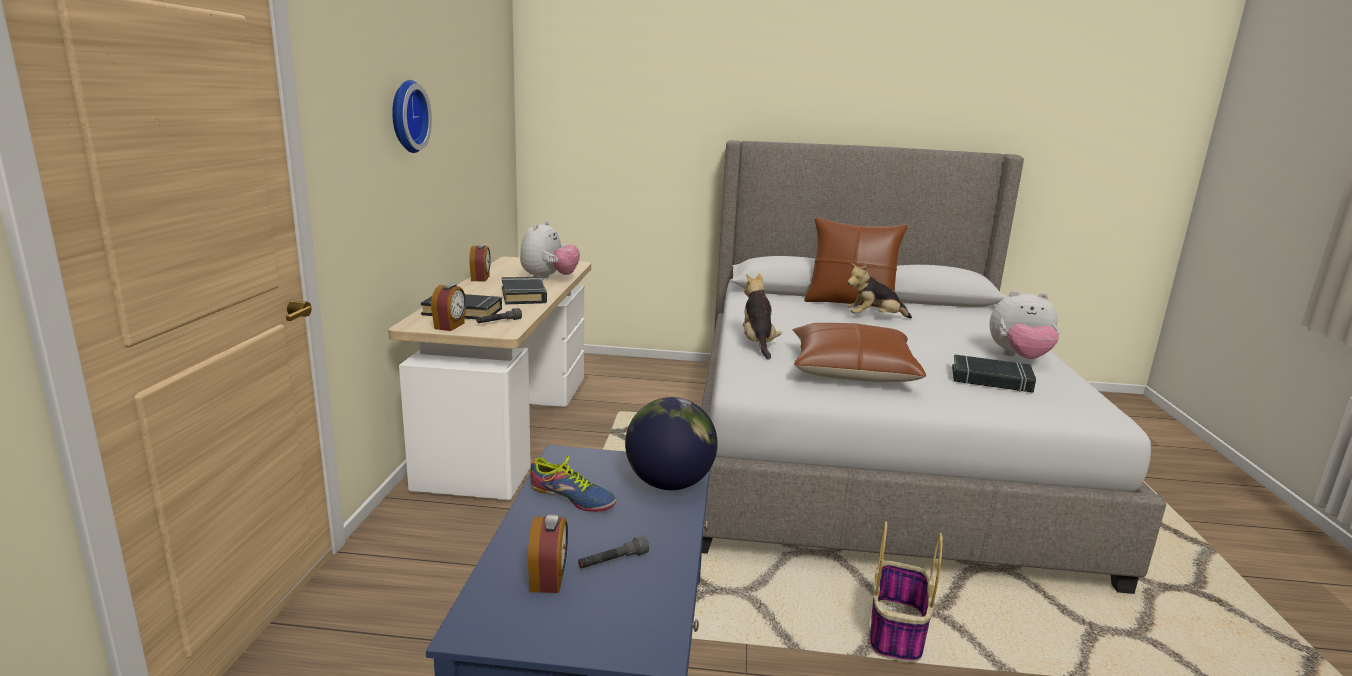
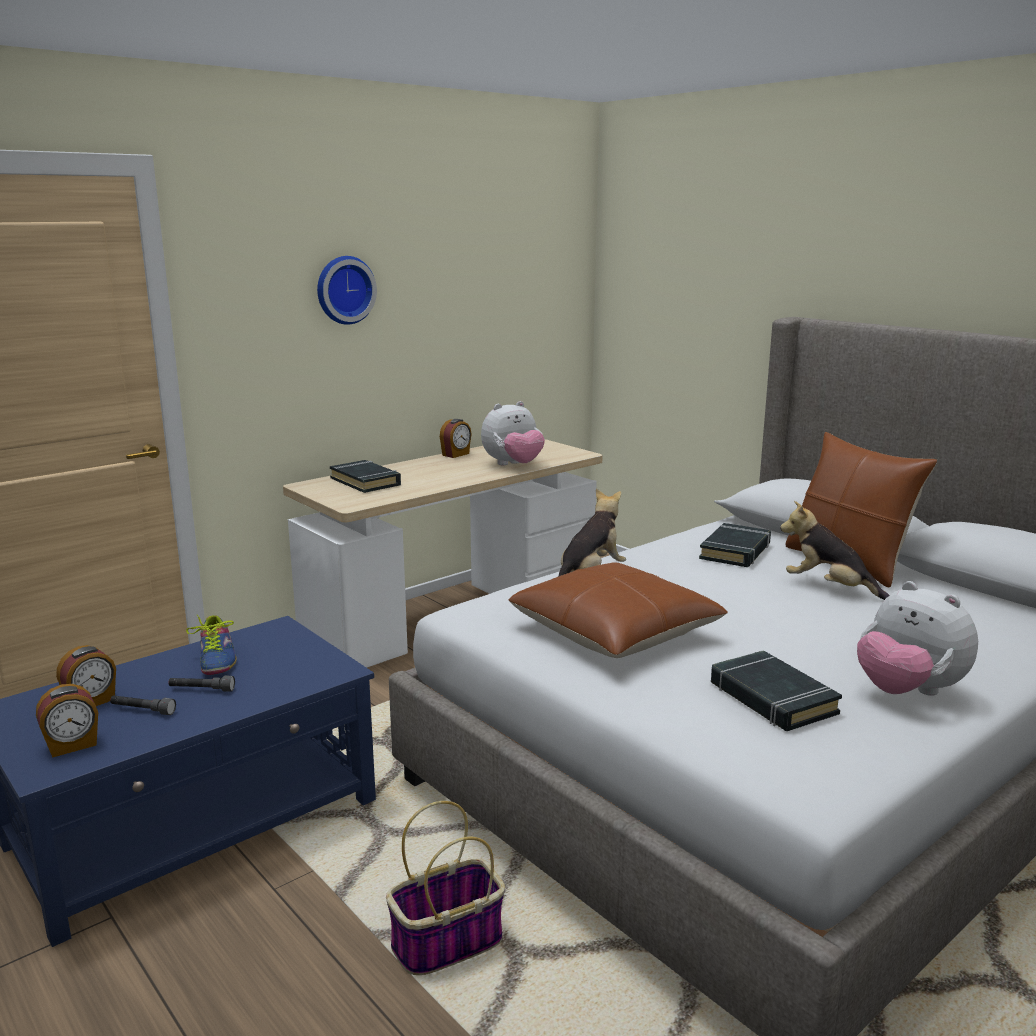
camera: 45 degrees right, 0 degrees up
alarm clock [431,283,466,331] -> alarm clock moved to [36,684,98,758]
grey flashlight [476,308,522,323] -> grey flashlight moved to [169,675,235,692]
black book [502,277,547,304] -> black book moved to [699,523,771,567]
globe [625,397,718,490] -> none

